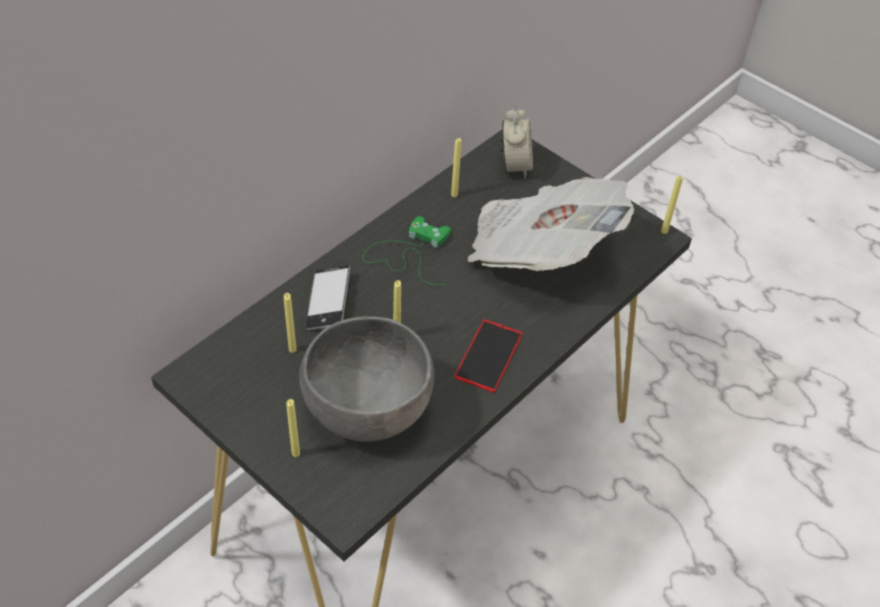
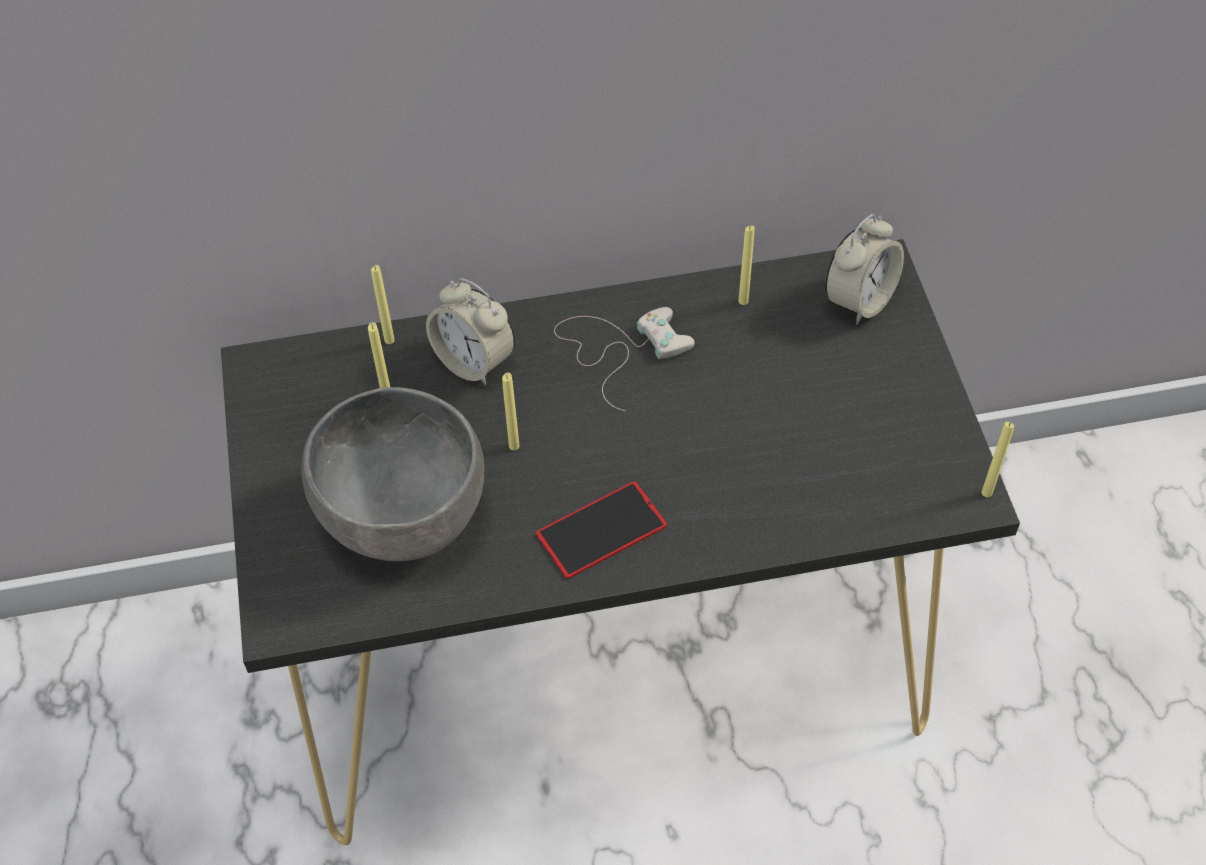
camera: 40 degrees right, 5 degrees up
yellow candle [287,399,300,457] -> yellow candle moved to [371,265,395,344]
phone [305,265,351,331] -> alarm clock [426,278,515,385]
green game controller [362,216,451,285] -> white game controller [554,307,694,412]
newspaper [467,177,634,271] -> none

